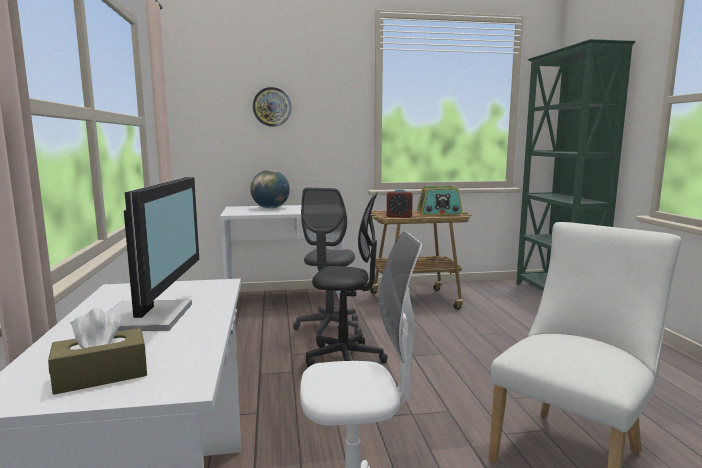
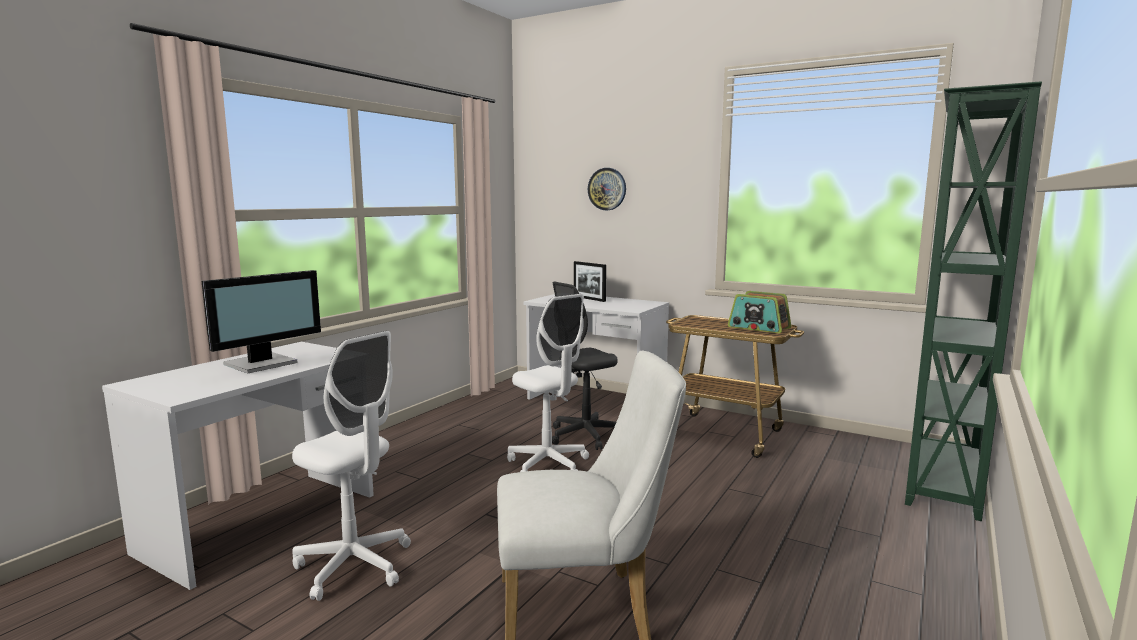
camera: 40 degrees right, 0 degrees up
brown tissue box [48,308,147,395] -> none
globe [250,170,290,209] -> picture frame [574,261,606,302]
black office chair [306,192,388,367] -> white office chair [507,294,589,472]
alarm clock [387,189,413,218] -> none

